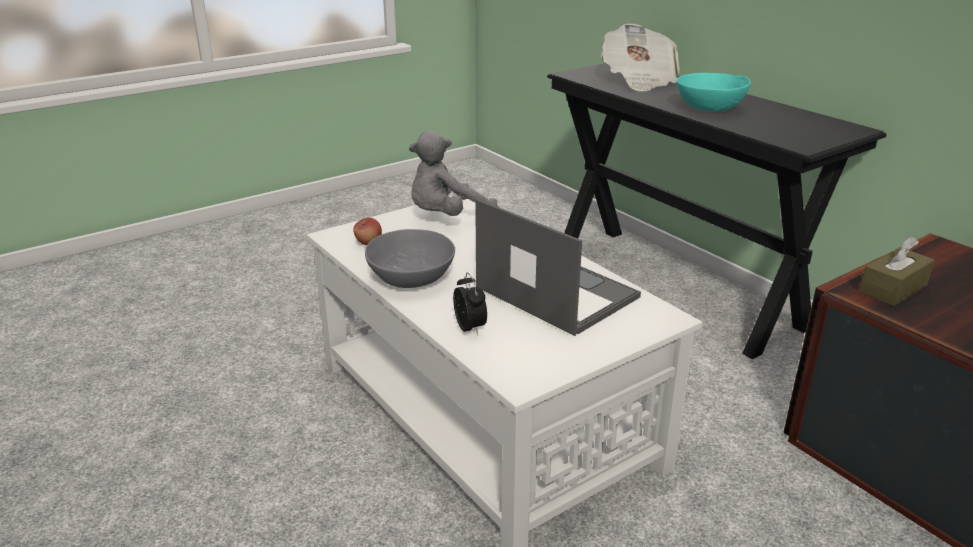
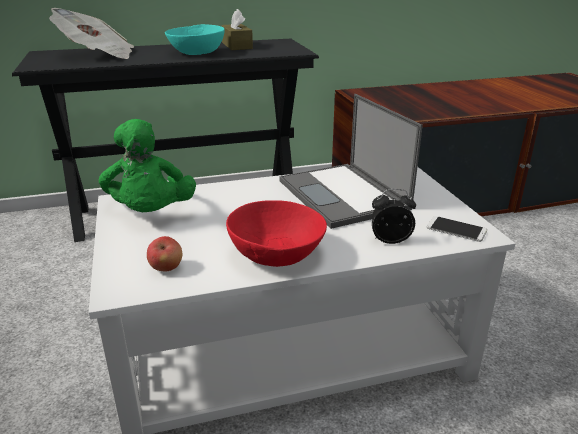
camera: 70 degrees left, 0 degrees up
grey bowl [365,229,455,288] -> red bowl [226,200,327,267]
grey plush toy [409,130,498,216] -> green plush toy [99,119,196,212]
laptop [475,199,641,336] -> laptop turned 90 degrees counterclockwise [279,94,423,229]
brown tissue box [859,237,935,306] -> brown tissue box moved to [221,9,253,50]
none -> phone [427,216,487,242]

